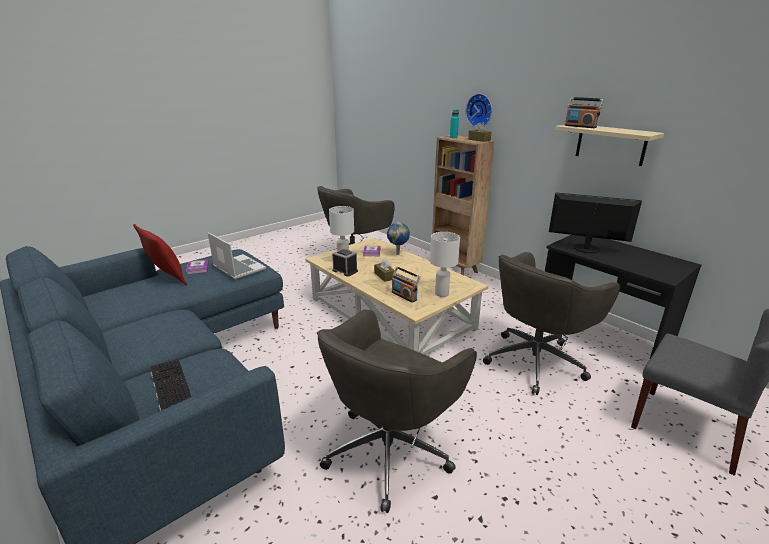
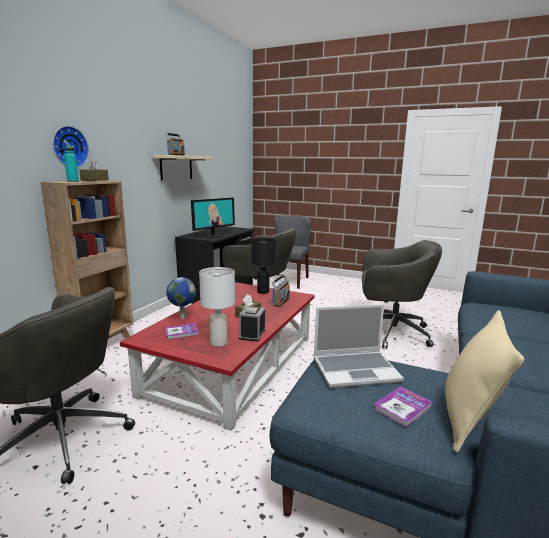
camera: 115 degrees left, 10 degrees down
red pillow [133,224,187,285] -> beige pillow [445,310,525,453]
keyboard [150,359,192,411] -> none
laptop [208,232,266,280] -> laptop turned 120 degrees counterclockwise [313,304,404,388]
beige coffee table [305,238,488,355] -> red coffee table [120,282,315,431]
white table lamp [430,232,460,297] -> black table lamp [251,238,276,294]
monitor [549,192,642,253] -> monitor turned 135 degrees counterclockwise [191,197,235,238]

